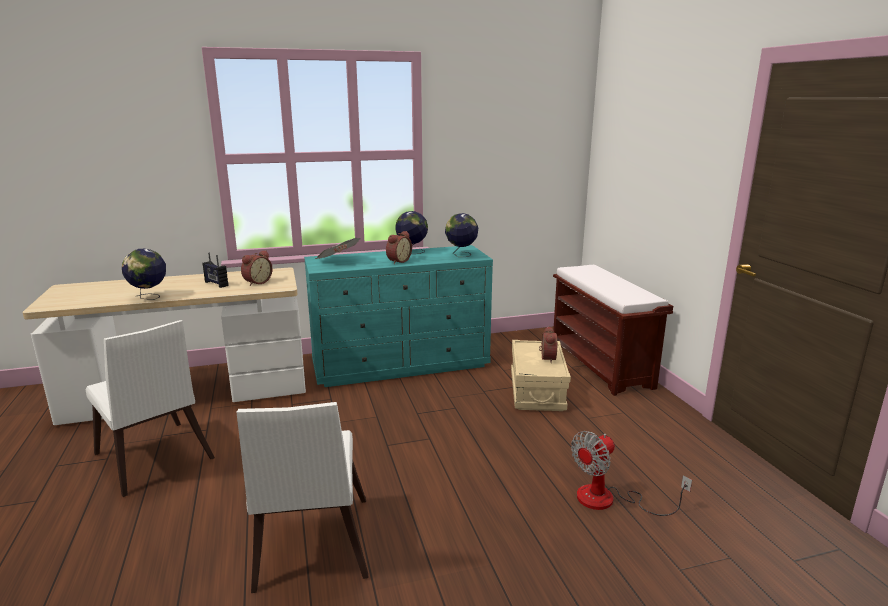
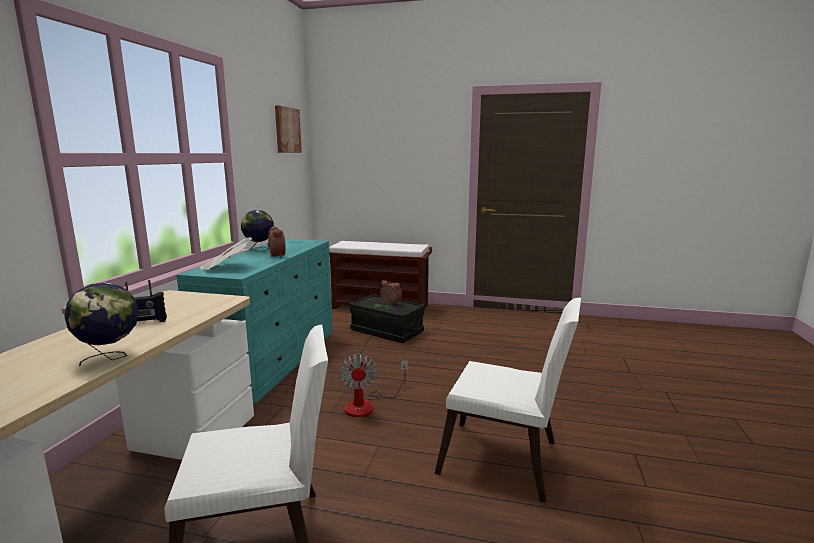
camera: 60 degrees left, 5 degrees down
alarm clock [241,250,273,286] -> none
globe [445,213,478,257] -> none
beige storage box [511,340,571,411] -> black storage box [349,294,425,343]
fan [571,431,692,516] -> fan moved to [339,354,408,417]
none -> picture [275,105,302,153]

